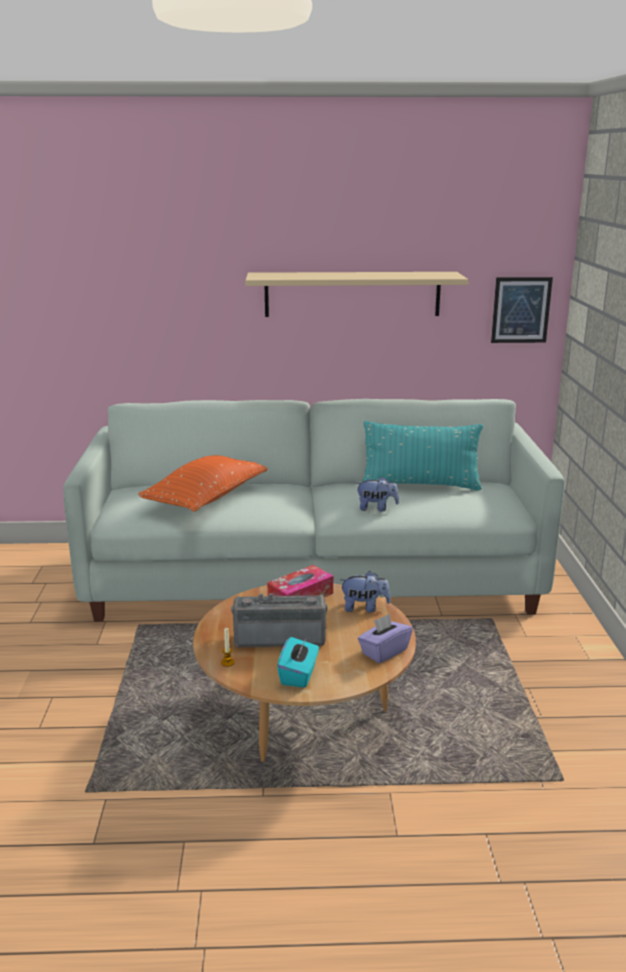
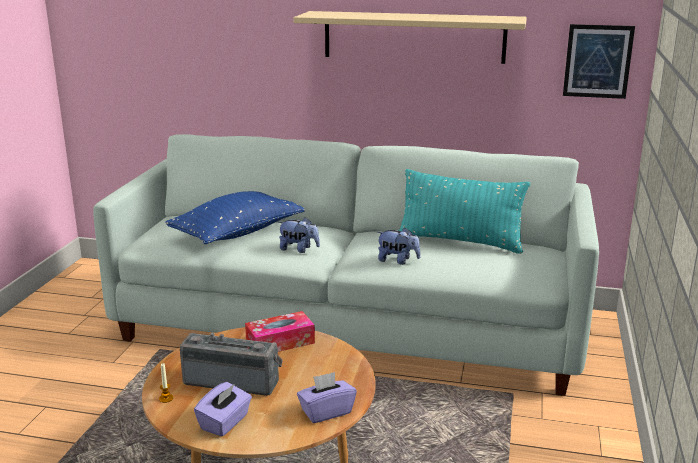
camera: 15 degrees right, 0 degrees up
orange pillow [138,455,267,512] -> blue pillow [165,191,305,244]
turquoise tissue box [277,637,319,688] -> purple tissue box [194,382,252,437]
plush toy [340,571,391,613] -> plush toy moved to [279,218,320,253]

